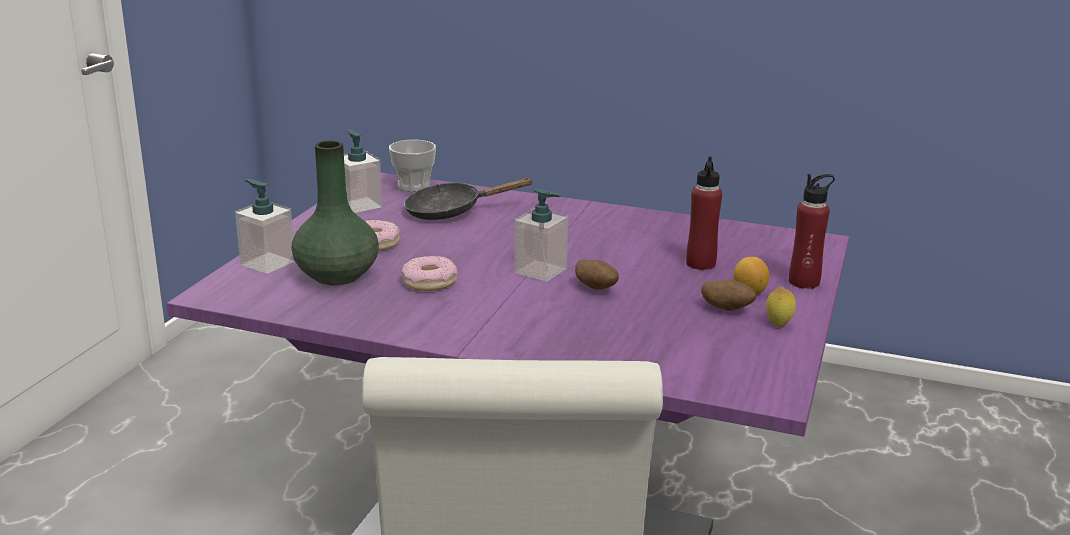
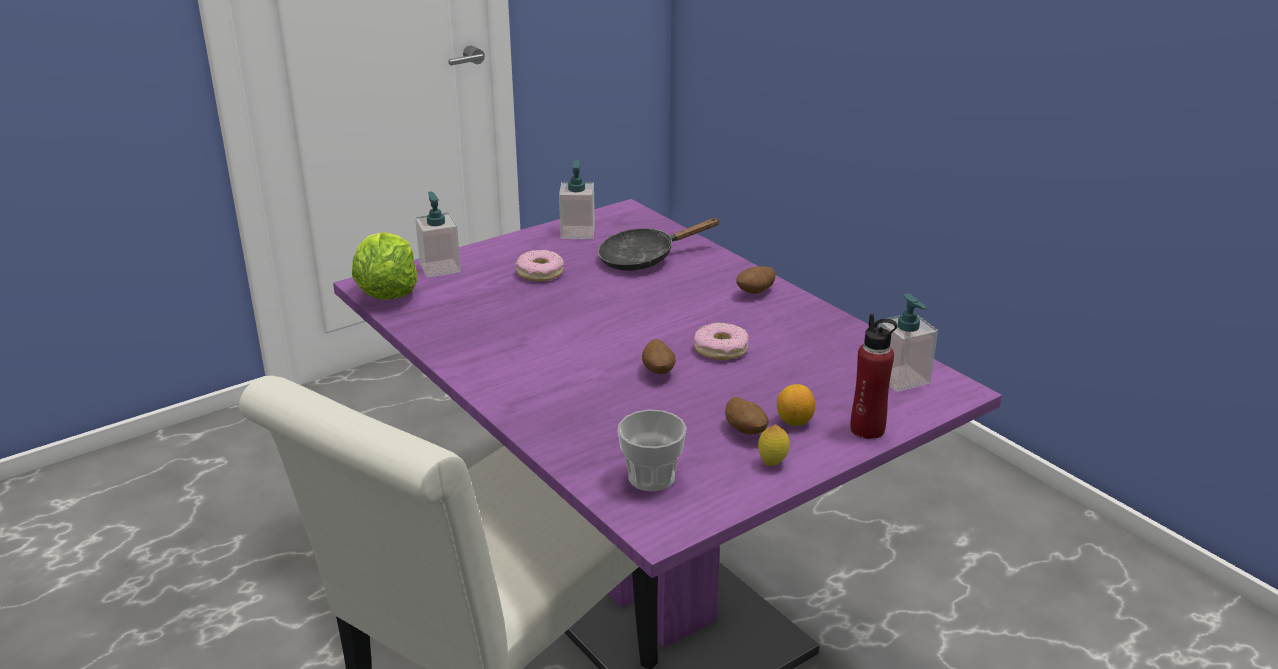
camera: 35 degrees right, 5 degrees up
green vase [292,140,379,285] -> none
cup [389,140,436,192] -> cup moved to [617,410,687,492]
donut [401,256,457,291] -> donut moved to [694,323,749,360]
black frying pan [404,178,534,220] -> black frying pan turned 45 degrees counterclockwise [598,218,720,271]
soap dispenser [514,188,568,282] -> soap dispenser moved to [879,294,938,392]
red bottle [686,157,722,270] -> none
none -> lettuce [352,232,418,300]
none -> potato [736,266,775,294]

